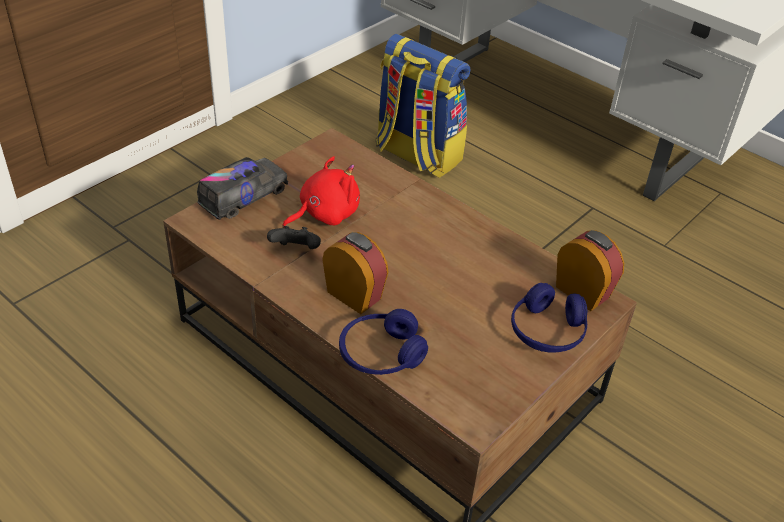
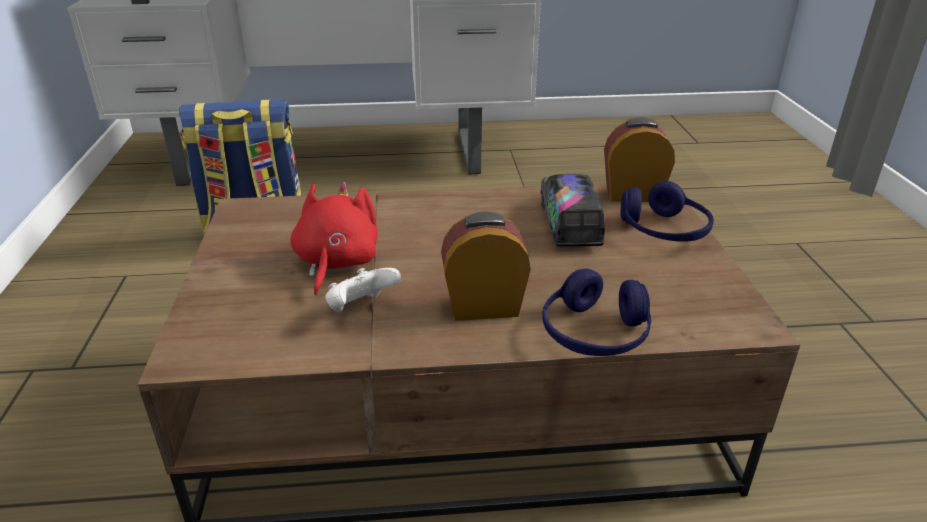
camera: 45 degrees left, 10 degrees down
toy truck [197,157,288,220] -> toy truck moved to [540,174,605,247]
black game controller [267,226,321,249] -> white game controller [325,268,401,311]

